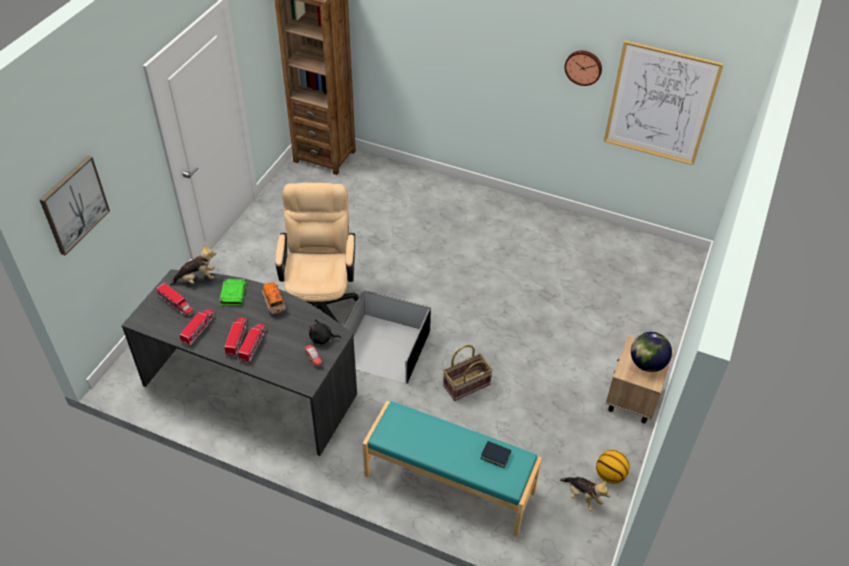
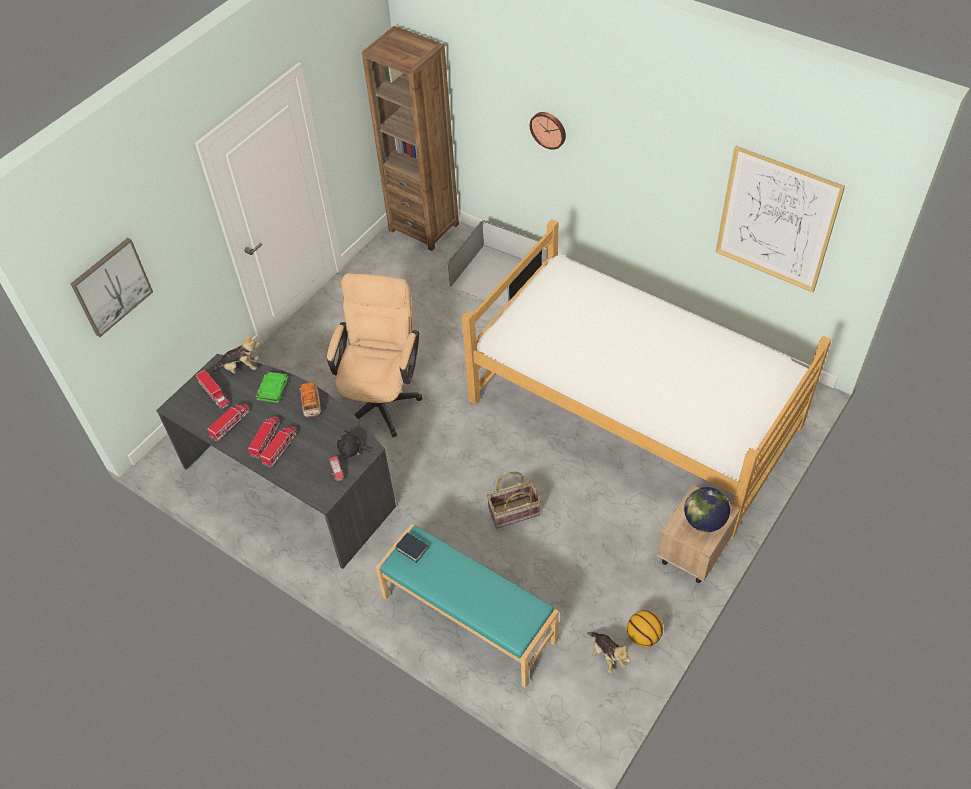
camera: 15 degrees right, 5 degrees up
black storage box [344,290,431,384] -> black storage box moved to [448,220,542,307]
book [480,441,511,468] -> book moved to [396,532,429,563]
wall clock [564,50,602,86] -> wall clock moved to [530,112,566,150]
none -> bed [462,219,832,539]

